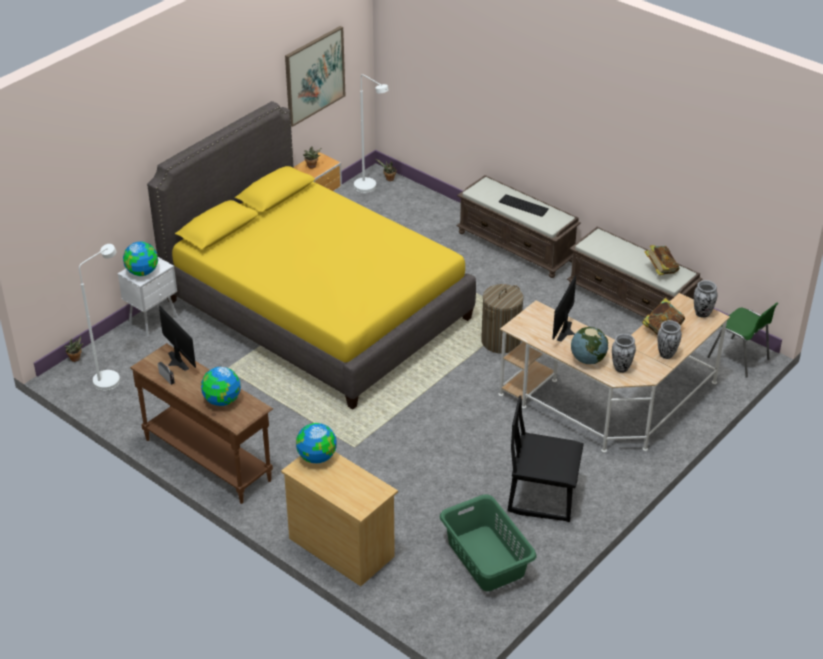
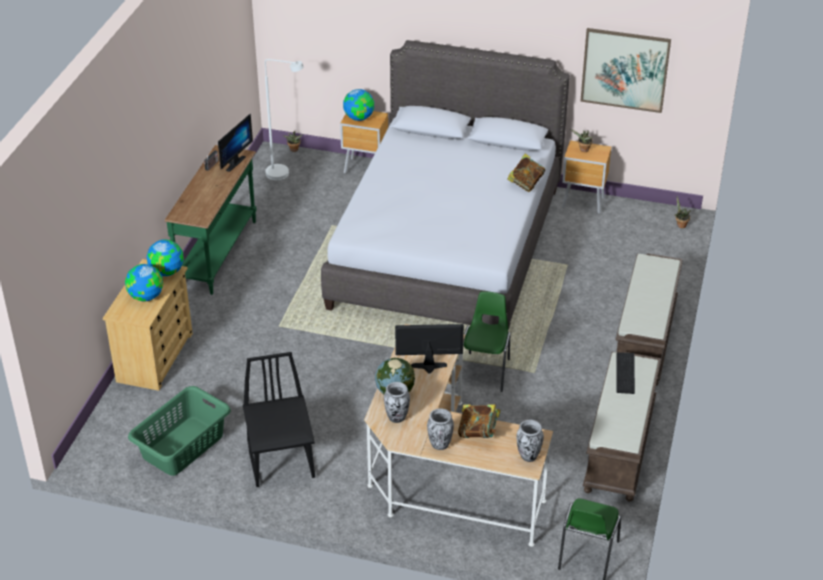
camera: 65 degrees right, 0 degrees up
white nightstand [118,257,178,337] -> brown nightstand [340,111,388,173]
brown console table [130,343,273,504] -> green console table [165,145,257,295]
yellow bed [147,101,476,409] -> grey bed [321,40,570,330]
globe [201,367,241,406] -> globe moved to [125,264,163,301]
white floor lamp [354,74,389,193] -> none
laundry basket [481,284,524,353] -> green chair [463,291,510,392]
keyboard [499,194,549,217] -> keyboard moved to [616,352,635,394]
book [644,245,680,276] -> book moved to [507,154,545,192]

